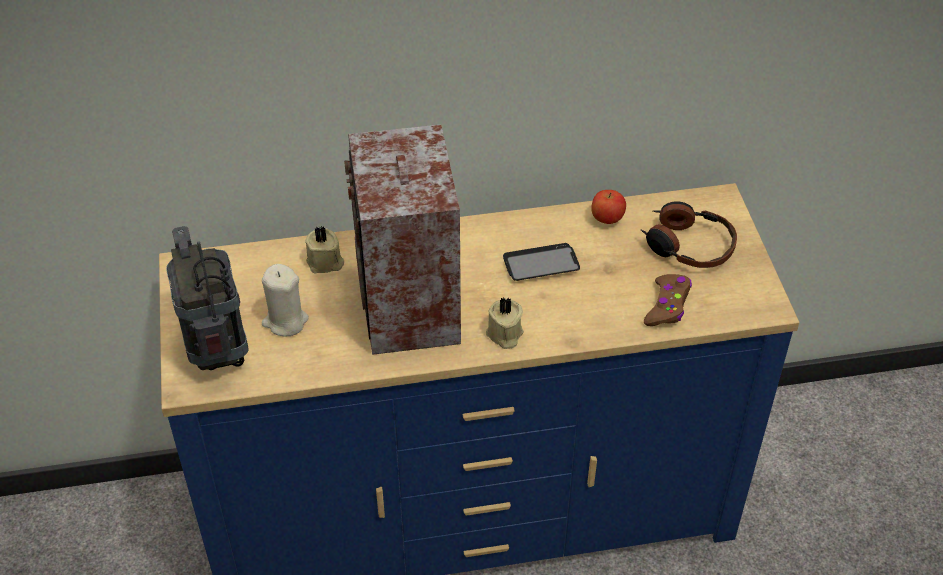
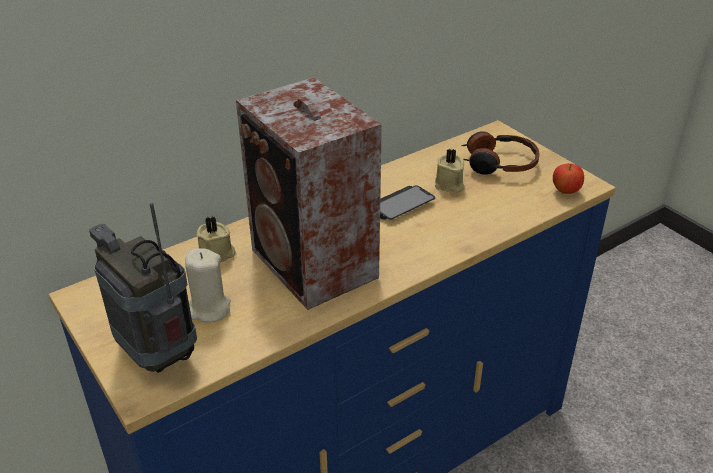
camera: 25 degrees left, 10 degrees down
beige candle [486,297,524,349] -> beige candle moved to [435,149,465,193]
apple [592,190,626,224] -> apple moved to [553,163,584,194]
brown game controller [644,274,692,326] -> none

